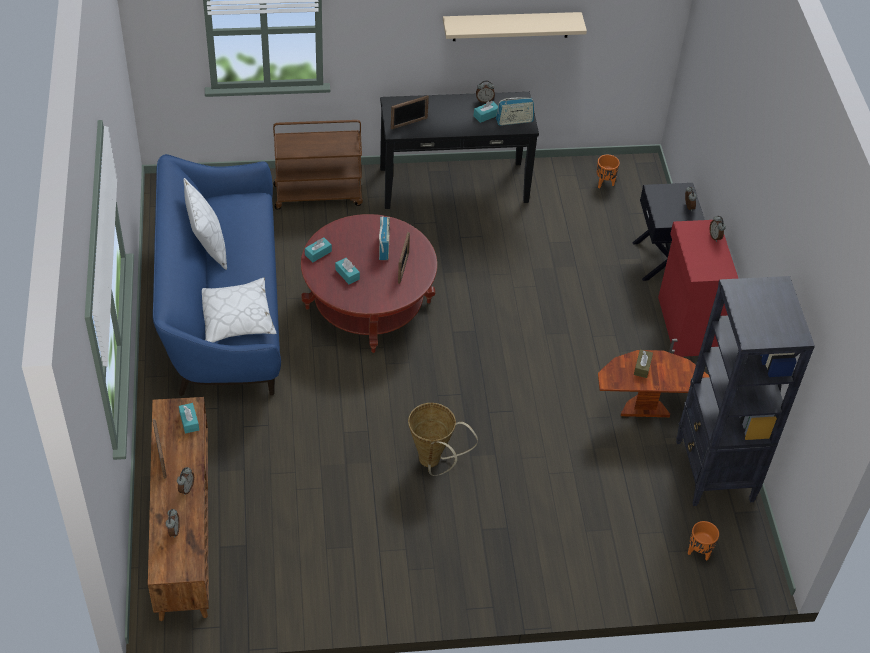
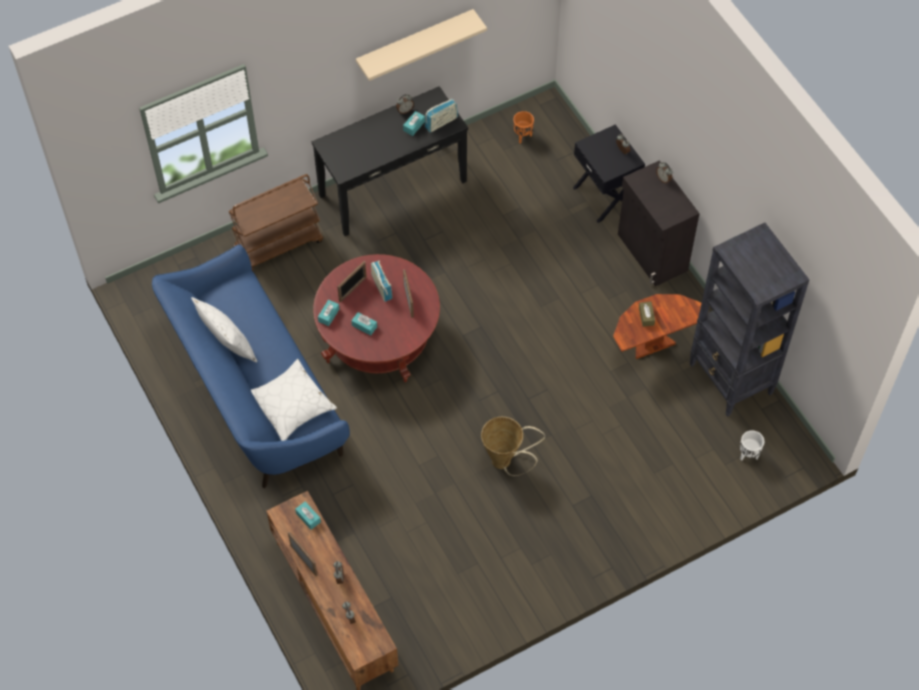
camera: 20 degrees left, 10 degrees up
picture frame [391,95,429,130] -> picture frame moved to [337,261,367,302]
red cabinet [658,220,739,357] -> black cabinet [618,160,700,286]
orange planter [688,521,719,560] -> white planter [740,430,764,461]

